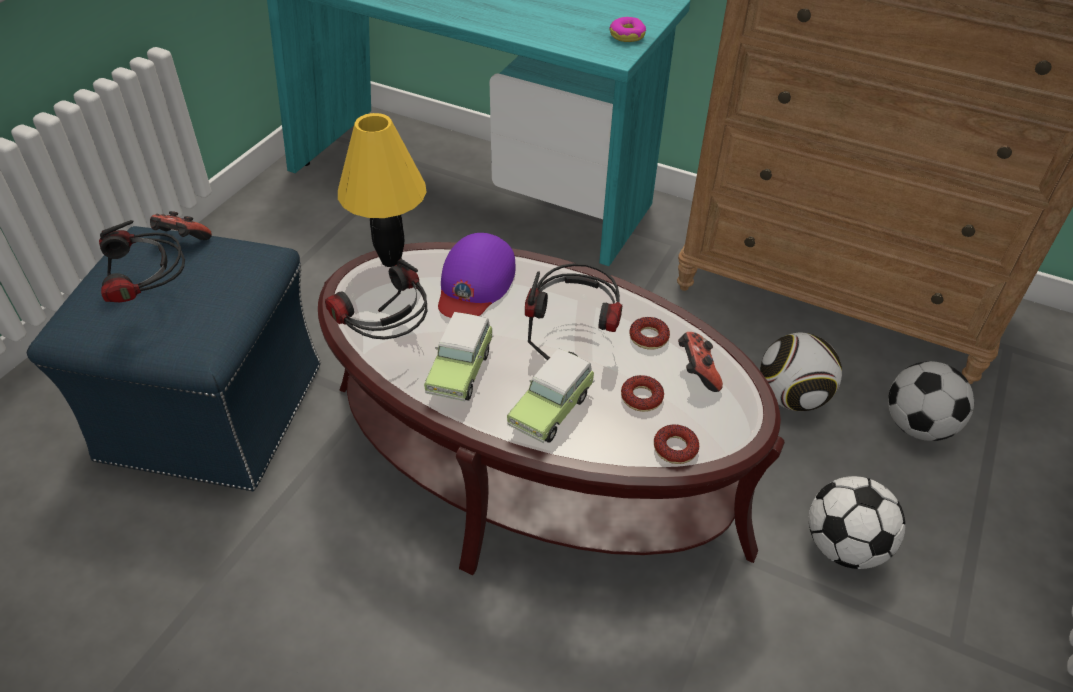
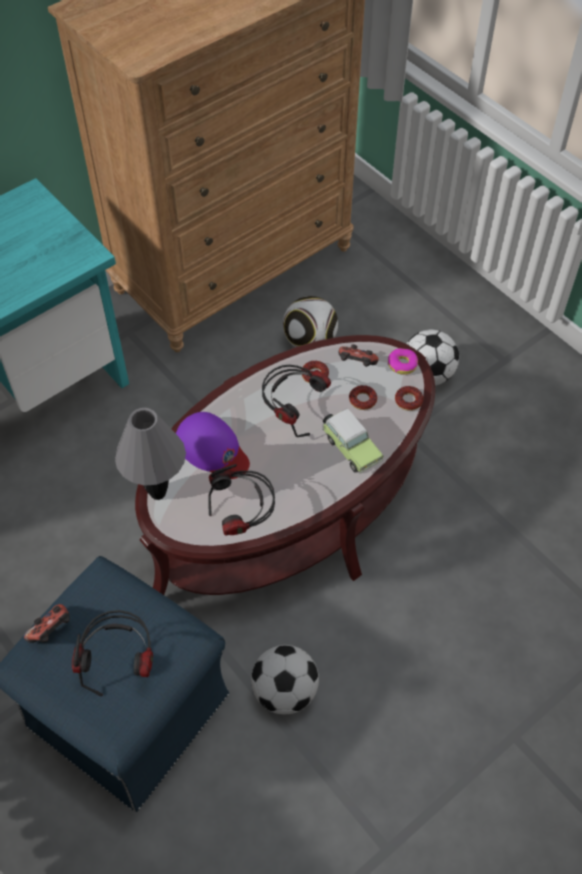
camera: 65 degrees left, 10 degrees up
yellow table lamp [338,113,427,267] -> grey table lamp [115,408,186,500]
toy car [424,312,494,402] -> none
donut [609,17,646,42] -> donut moved to [388,348,418,375]
football [888,361,974,441] -> football moved to [251,645,319,714]

